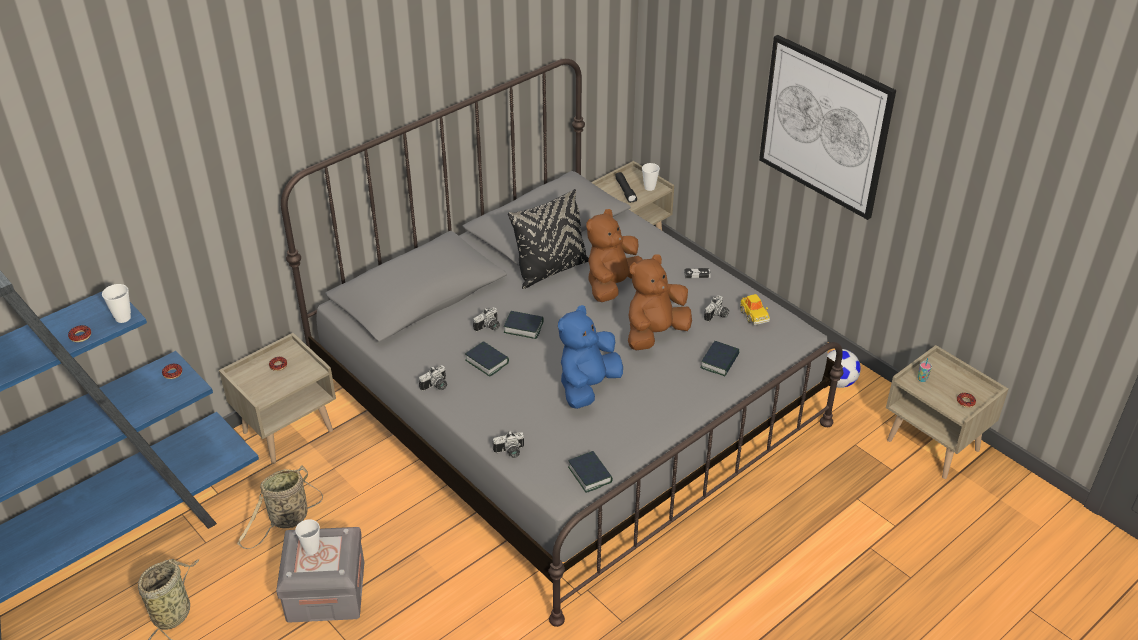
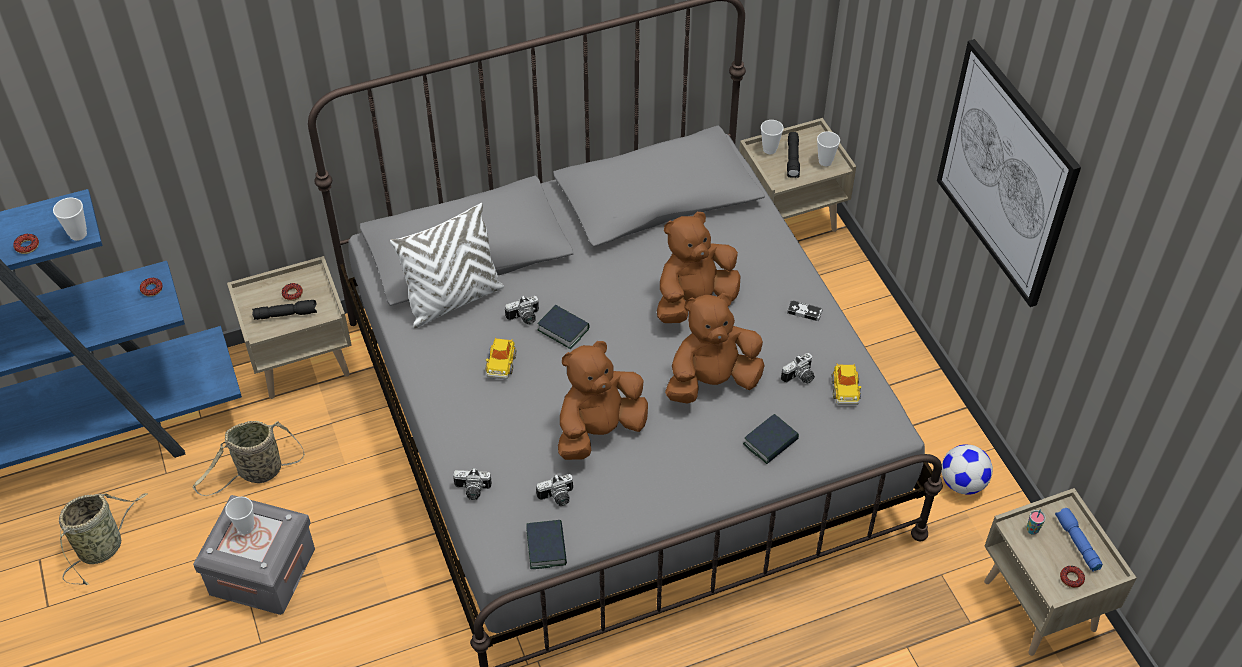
camera: 20 degrees right, 10 degrees up
camera [419,365,447,391] -> camera moved to [536,474,573,506]
book [465,341,509,377] -> toy car [486,337,517,379]
black pillow [508,189,589,289] -> none
blue plush toy [558,305,623,409] -> brown plush toy [558,341,648,460]
none -> black flashlight [252,300,317,320]
none -> white pillow [390,203,504,328]
none -> cup [761,120,784,154]
none -> blue flashlight [1055,508,1103,572]

